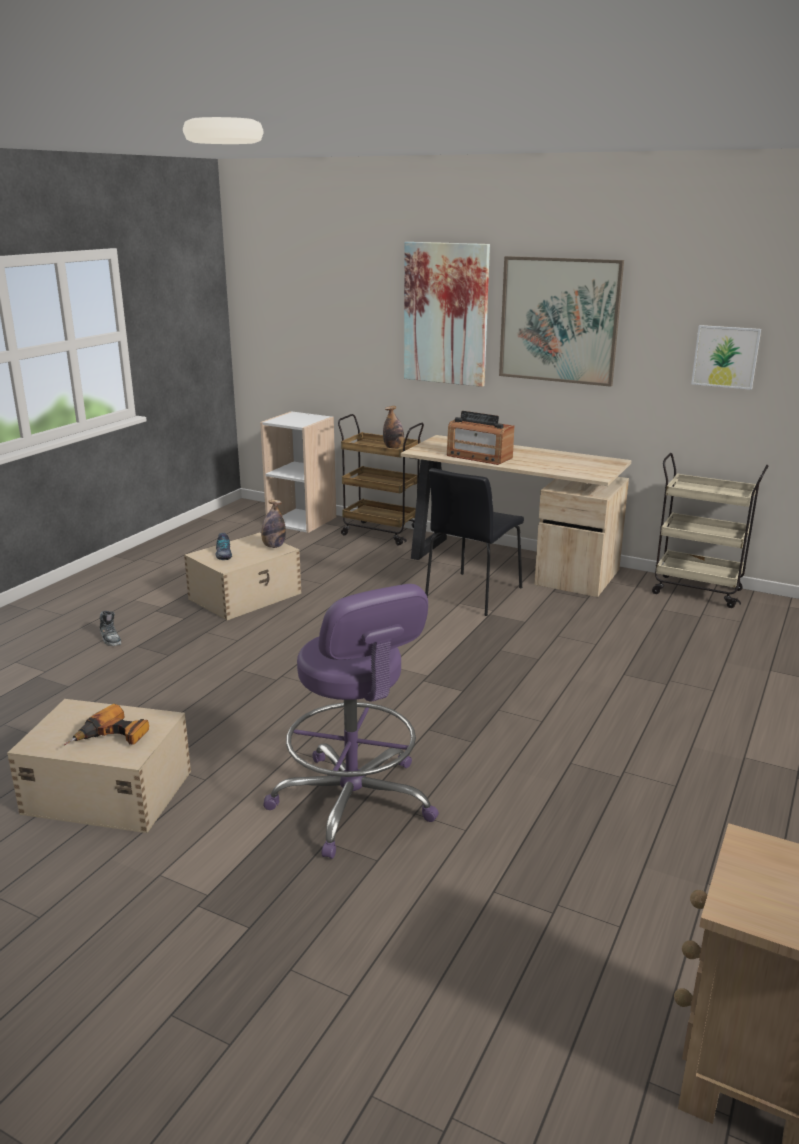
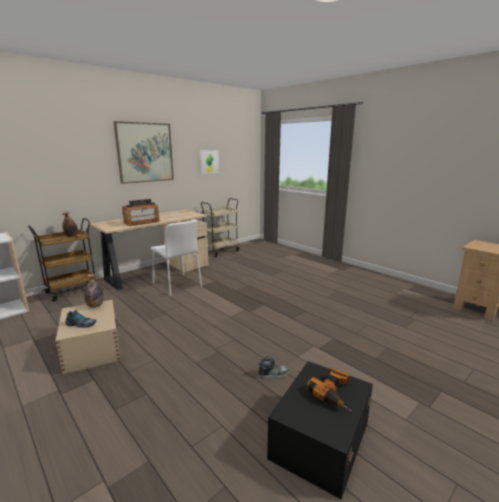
camera: 70 degrees left, 5 degrees down
beige storage box [7,699,191,833] -> black storage box [267,361,373,499]
shoe [100,611,121,646] -> shoe moved to [258,356,289,378]
purple stool [263,584,439,859] -> none
picture [404,242,490,387] -> none
black chair [425,468,524,616] -> white chair [151,220,202,296]

